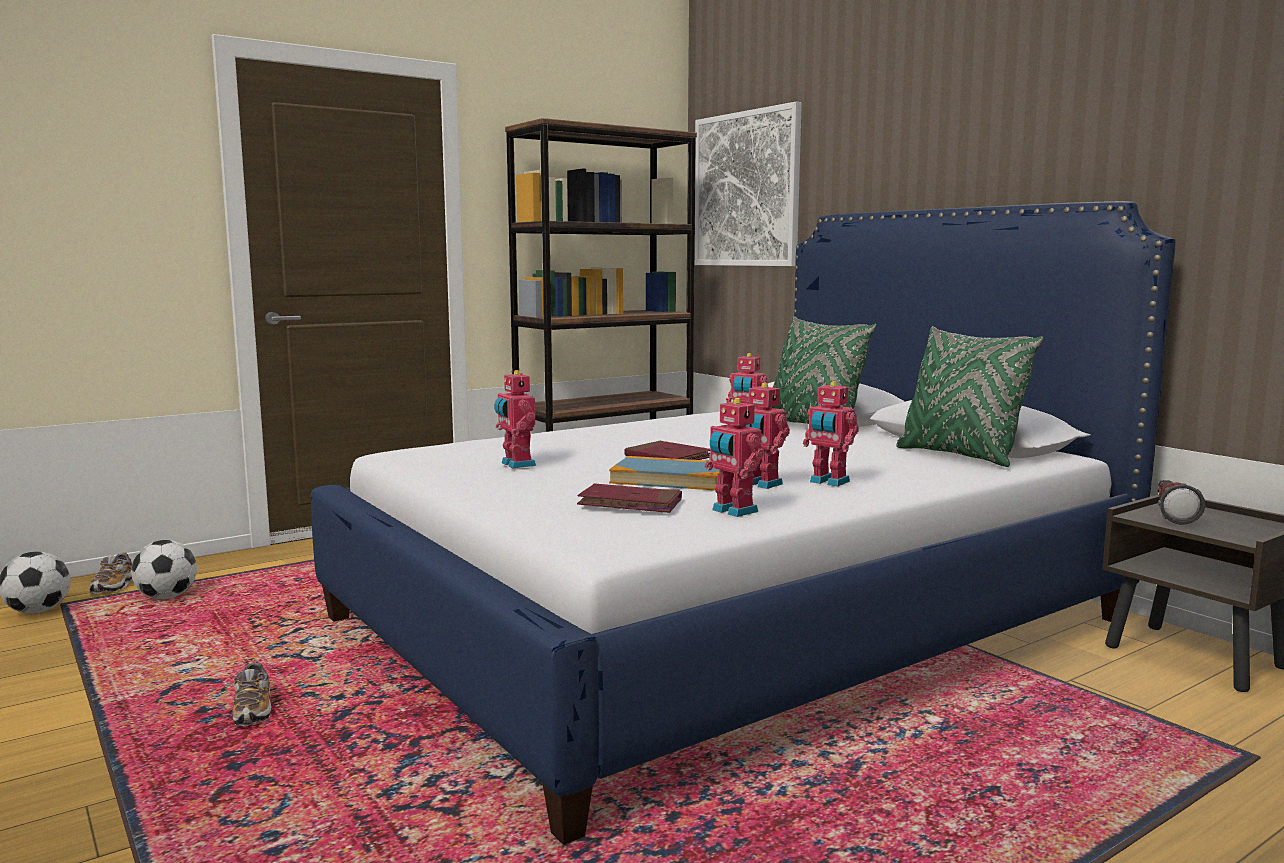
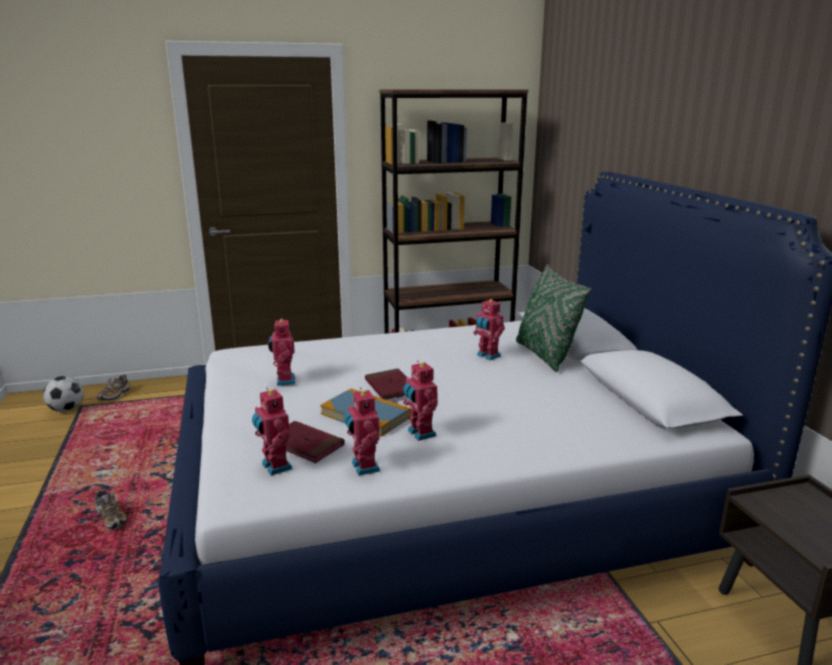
camera: 20 degrees right, 10 degrees up
football [131,540,197,599] -> none
shoe [233,661,272,727] -> shoe turned 45 degrees counterclockwise [95,489,127,530]
picture [695,102,802,266] -> none
toy robot [803,381,859,487] -> toy robot moved to [252,388,292,476]
green pillow [896,326,1043,467] -> none
flashlight [1157,480,1206,525] -> none

